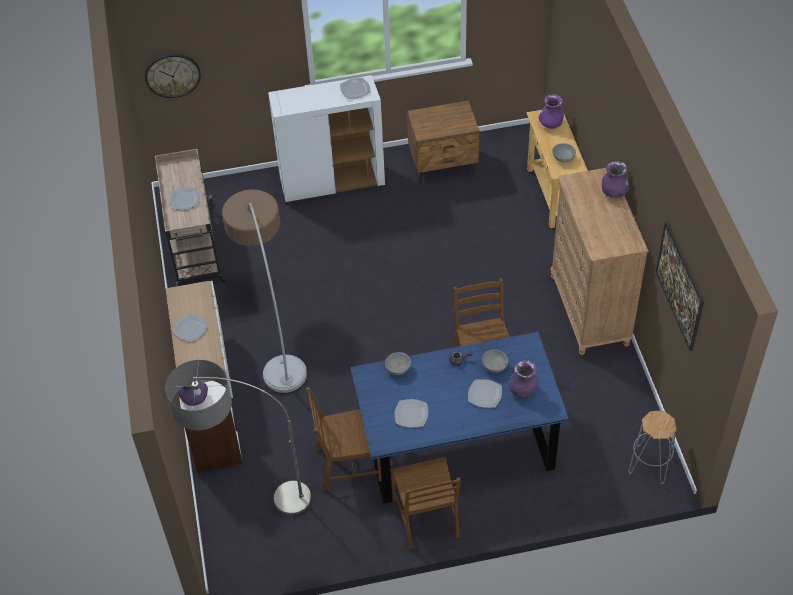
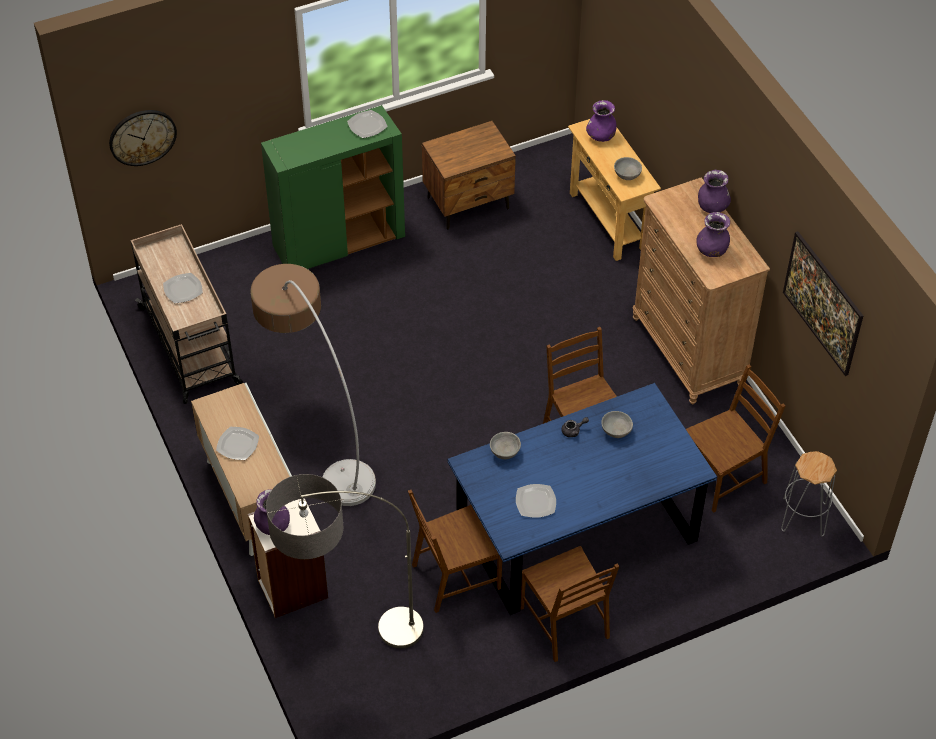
camera: 15 degrees left, 0 degrees up
white cabinet [268,75,385,202] -> green cabinet [261,105,405,269]
plate [468,379,502,408] -> none
purple vase [509,360,538,398] -> purple vase moved to [696,212,730,257]
none -> brown chair [686,364,786,513]

